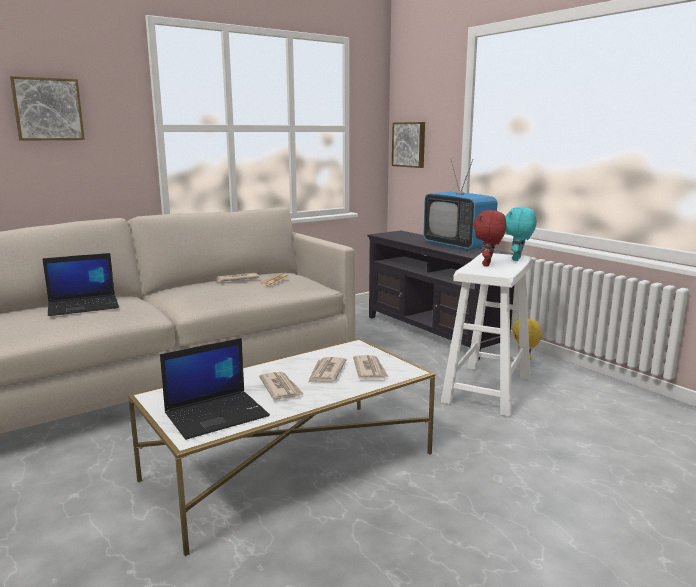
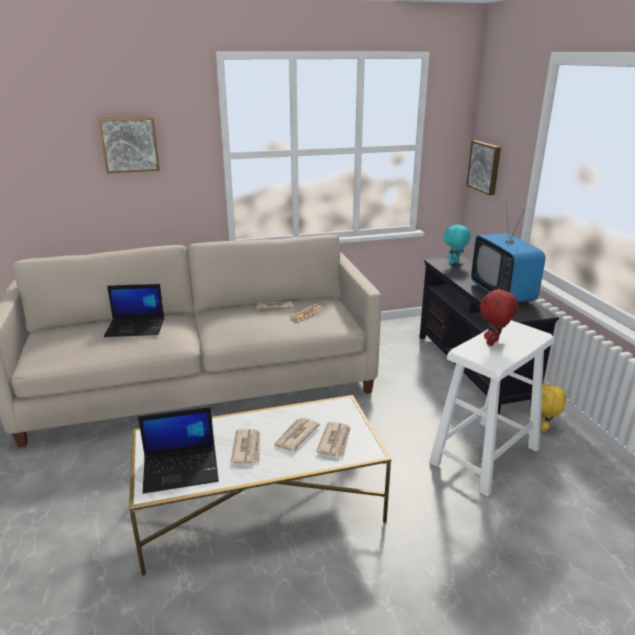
camera: 20 degrees right, 10 degrees up
turquoise plush toy [505,207,537,261] -> turquoise plush toy moved to [444,224,471,264]

